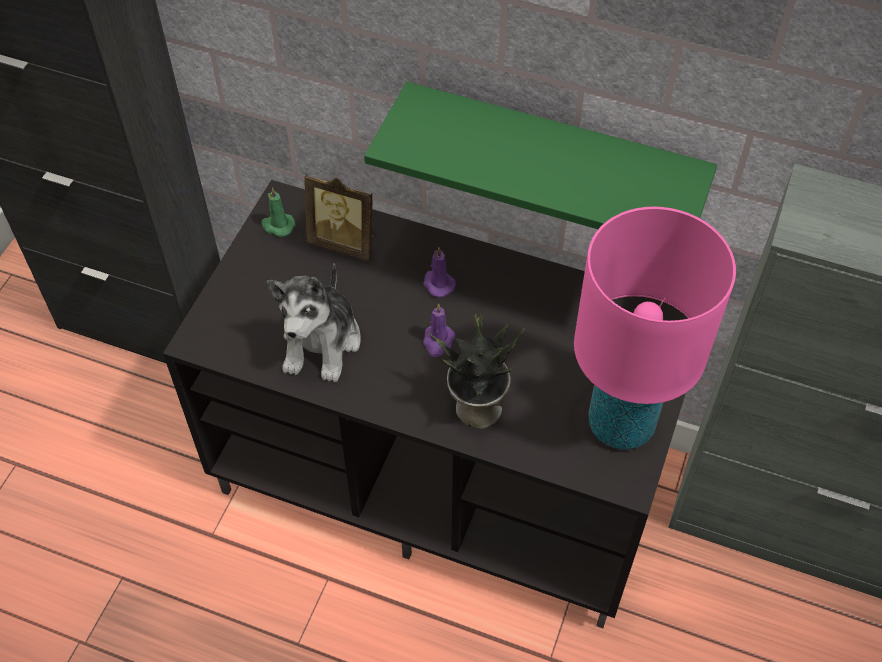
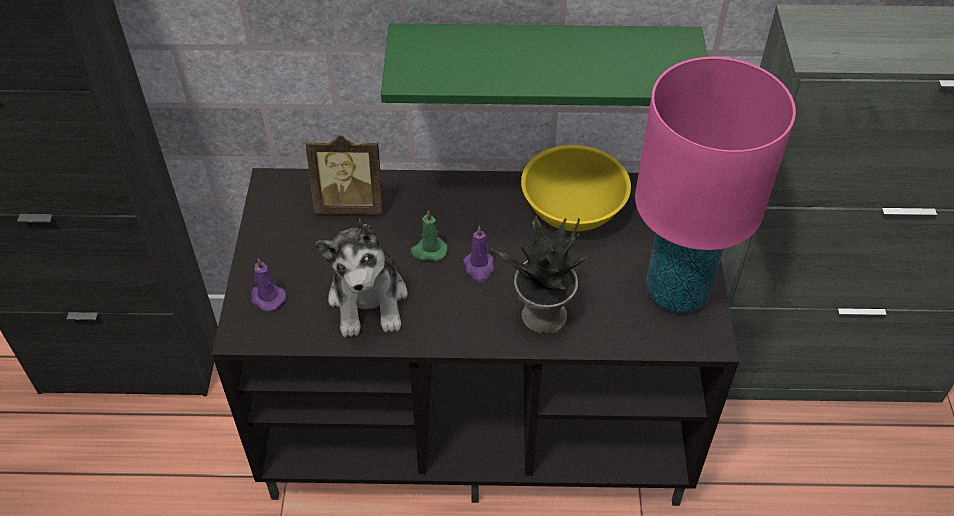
camera: 20 degrees left, 5 degrees down
green candle [261,187,296,237] -> green candle moved to [410,210,447,261]
purple candle [423,247,456,297] -> purple candle moved to [251,258,286,311]
none -> yellow bowl [521,145,631,231]

